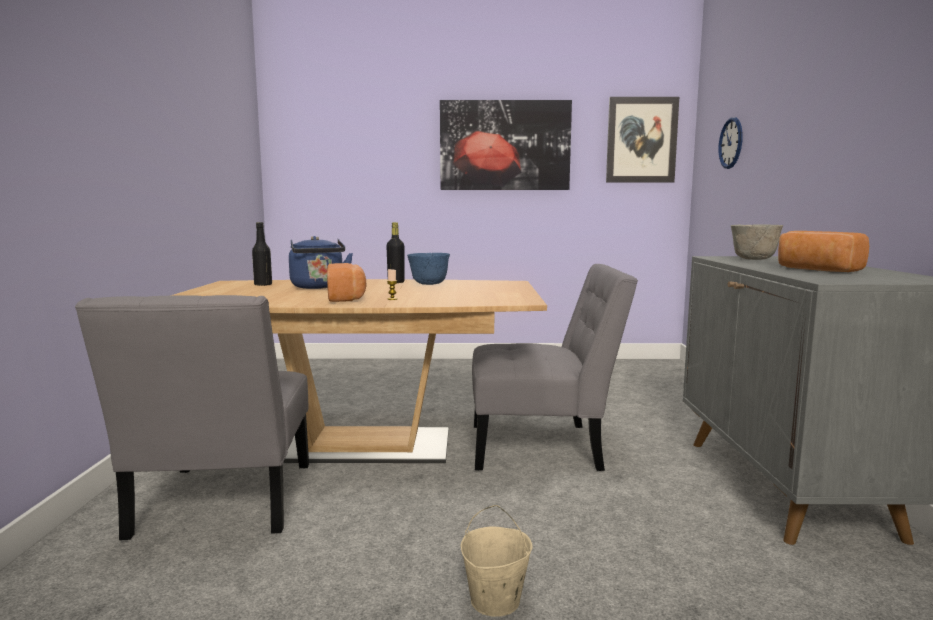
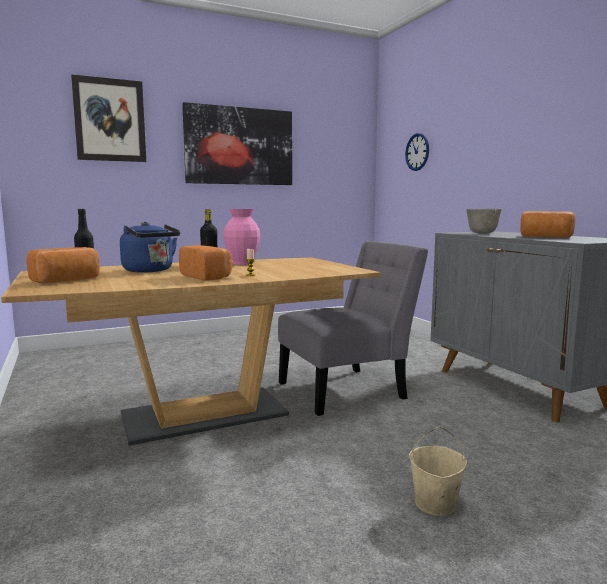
camera: 25 degrees left, 0 degrees up
grey chair [75,295,309,540] -> none
blue bowl [407,253,450,285] -> pink vase [223,209,260,265]
picture [606,97,679,183] -> picture moved to [71,74,146,162]
none -> bread [27,247,100,284]

